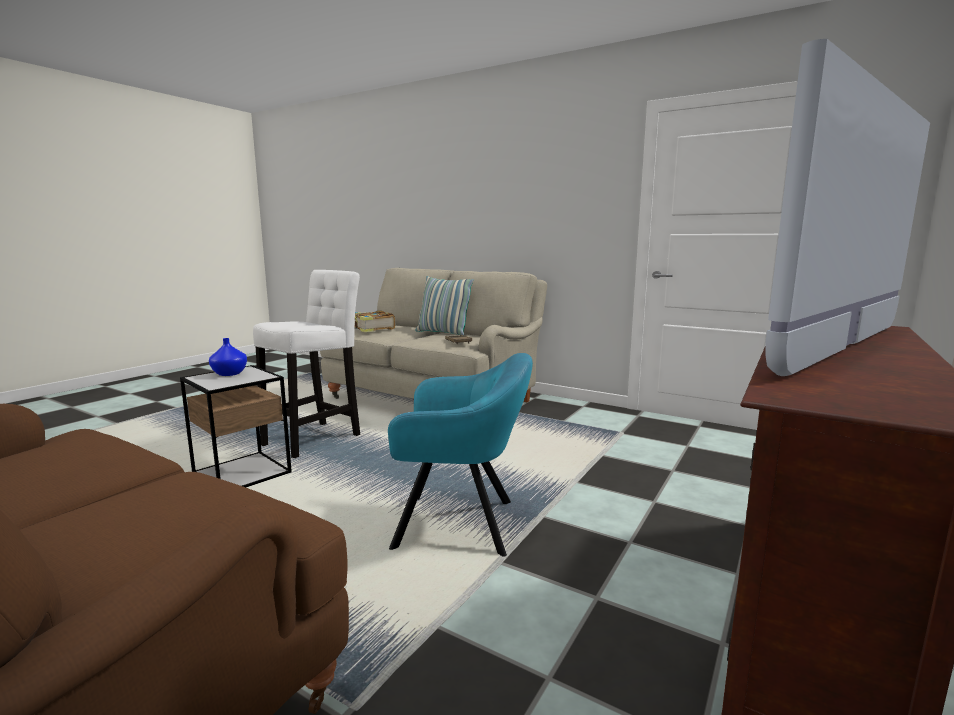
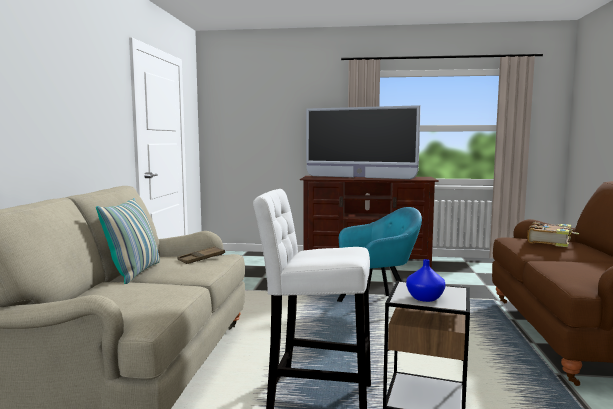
camera: 115 degrees left, 5 degrees down
book [355,310,395,332] -> book moved to [527,222,579,247]
turquoise armchair [388,353,533,557] -> turquoise armchair turned 90 degrees clockwise [337,207,422,302]

